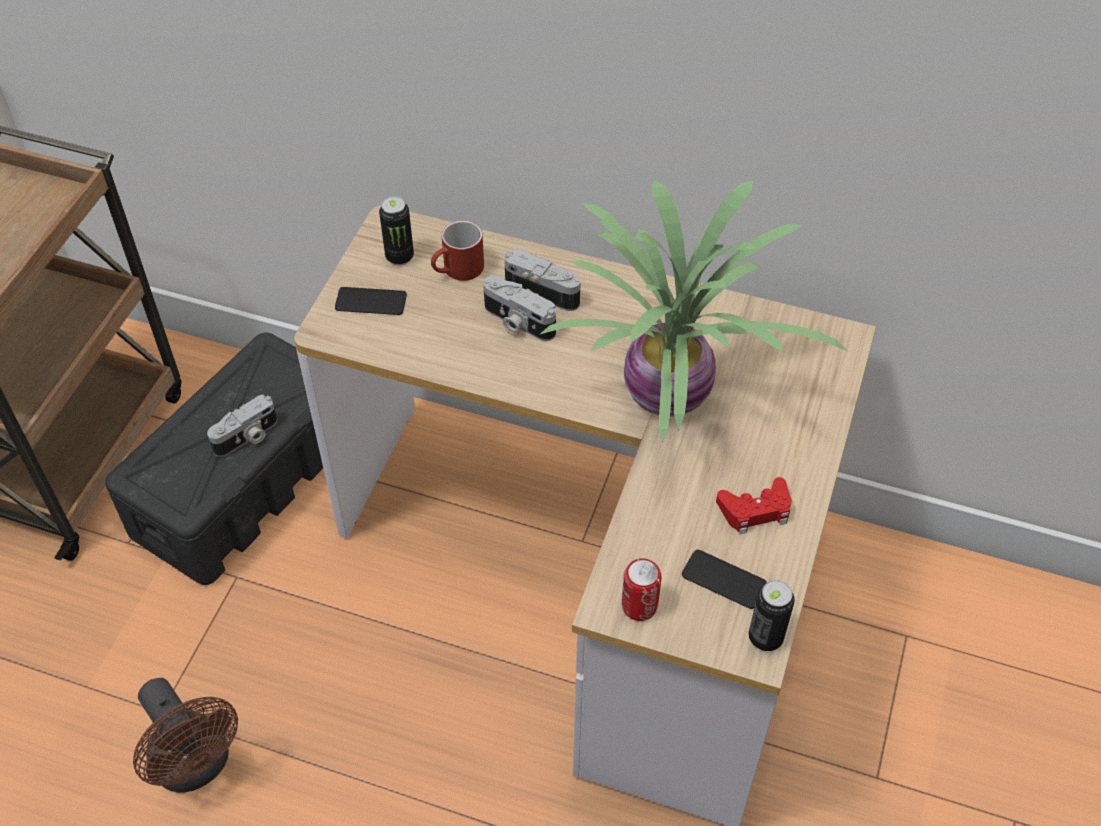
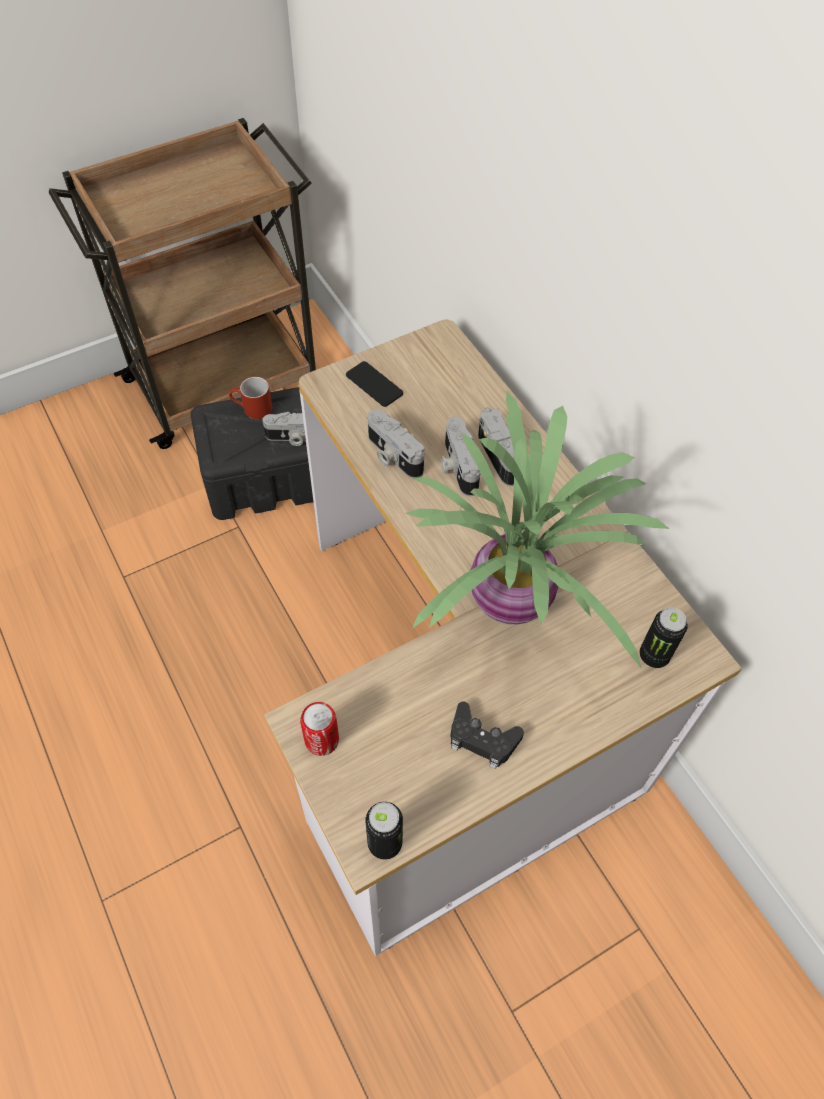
camera: 40 degrees right, 5 degrees up
brown fan [133,678,238,792] -> none
can [379,196,414,265] -> can moved to [639,608,688,668]
red mug [431,220,484,281] -> red mug moved to [229,377,272,419]
phone [682,550,767,609] -> none
red game controller [716,477,791,534] -> black game controller [450,702,524,769]
none -> camera [368,409,424,479]

